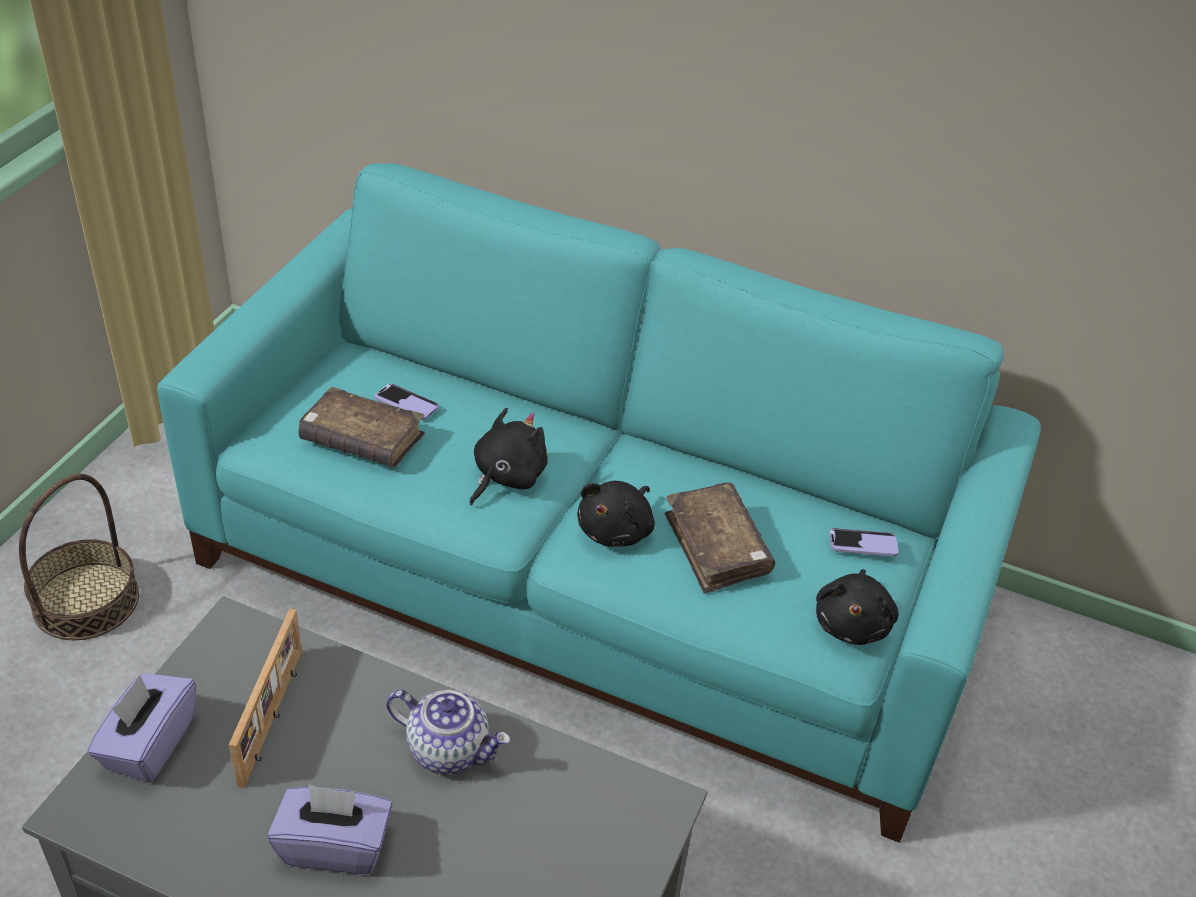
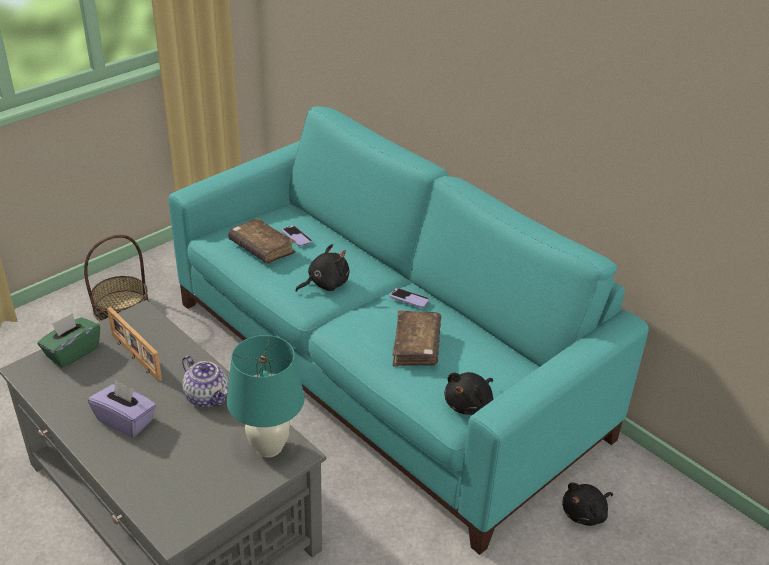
camera: 25 degrees right, 5 degrees down
purple tissue box [87,673,196,782] -> green tissue box [37,313,100,368]
picture frame [229,609,302,788] -> picture frame turned 105 degrees clockwise [107,307,162,381]
black plush toy [577,481,655,546] -> black plush toy moved to [562,482,613,526]
phone [829,528,899,557] -> phone moved to [390,288,429,308]
none -> turquoise table lamp [227,335,305,457]

